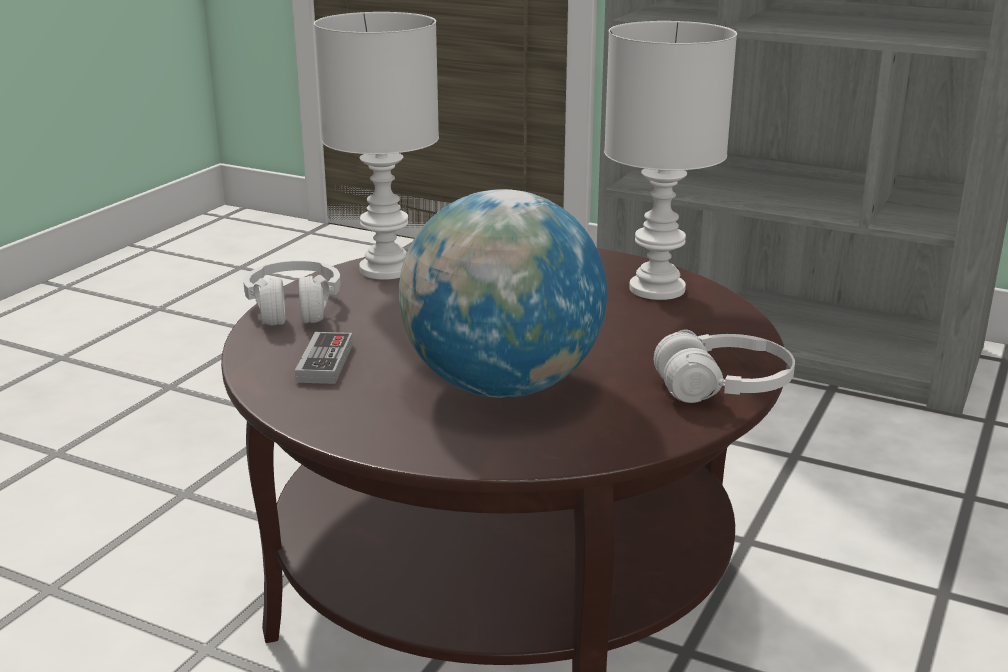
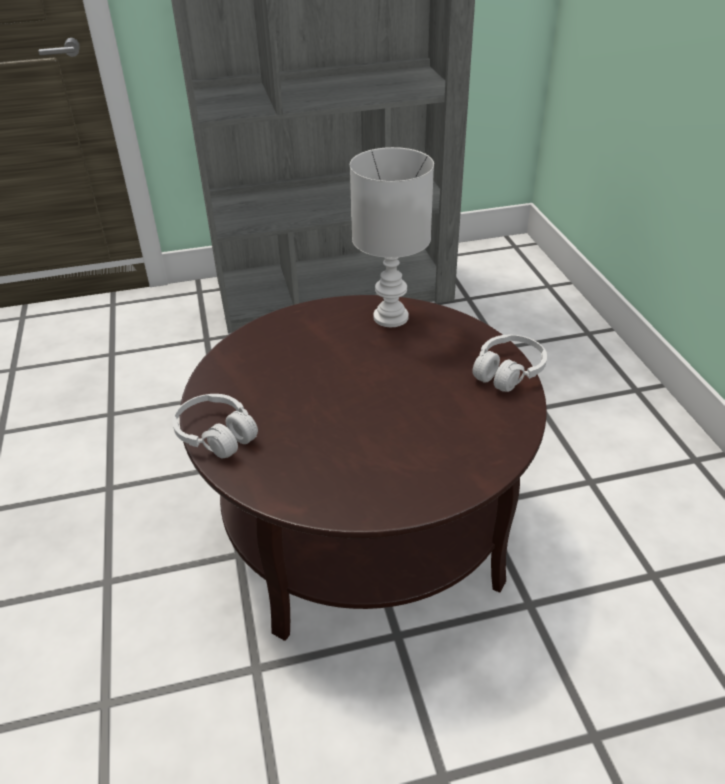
camera: 40 degrees left, 15 degrees up
game controller [295,332,353,384] -> none
white table lamp [314,12,439,280] -> none
globe [399,189,607,398] -> none

